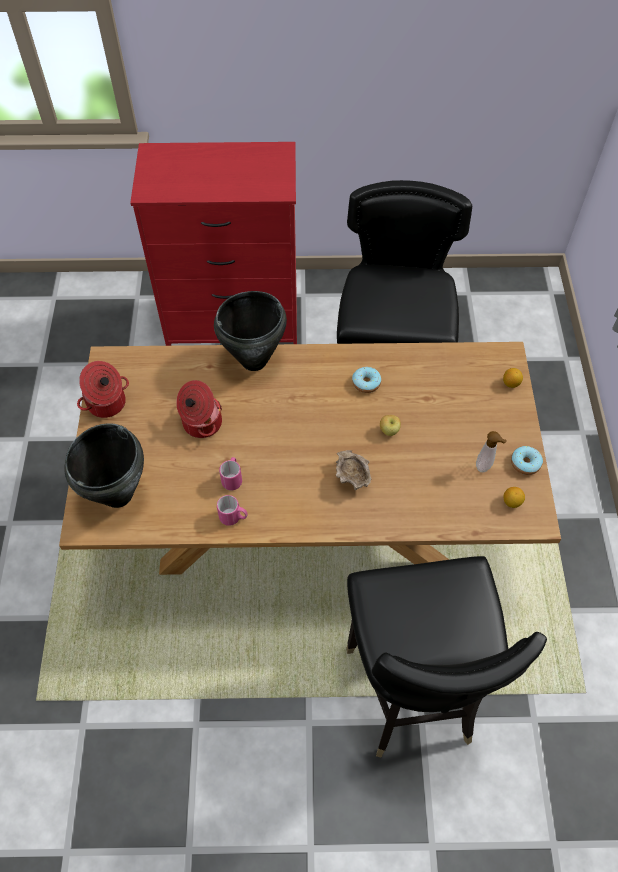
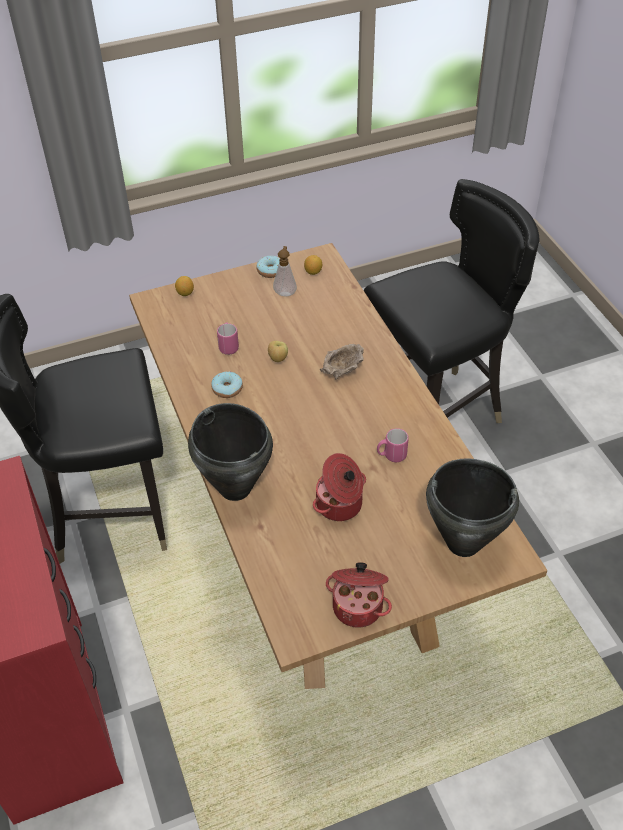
camera: 110 degrees left, 10 degrees down
pink mug [217,495,247,526] -> pink mug moved to [217,323,239,355]

